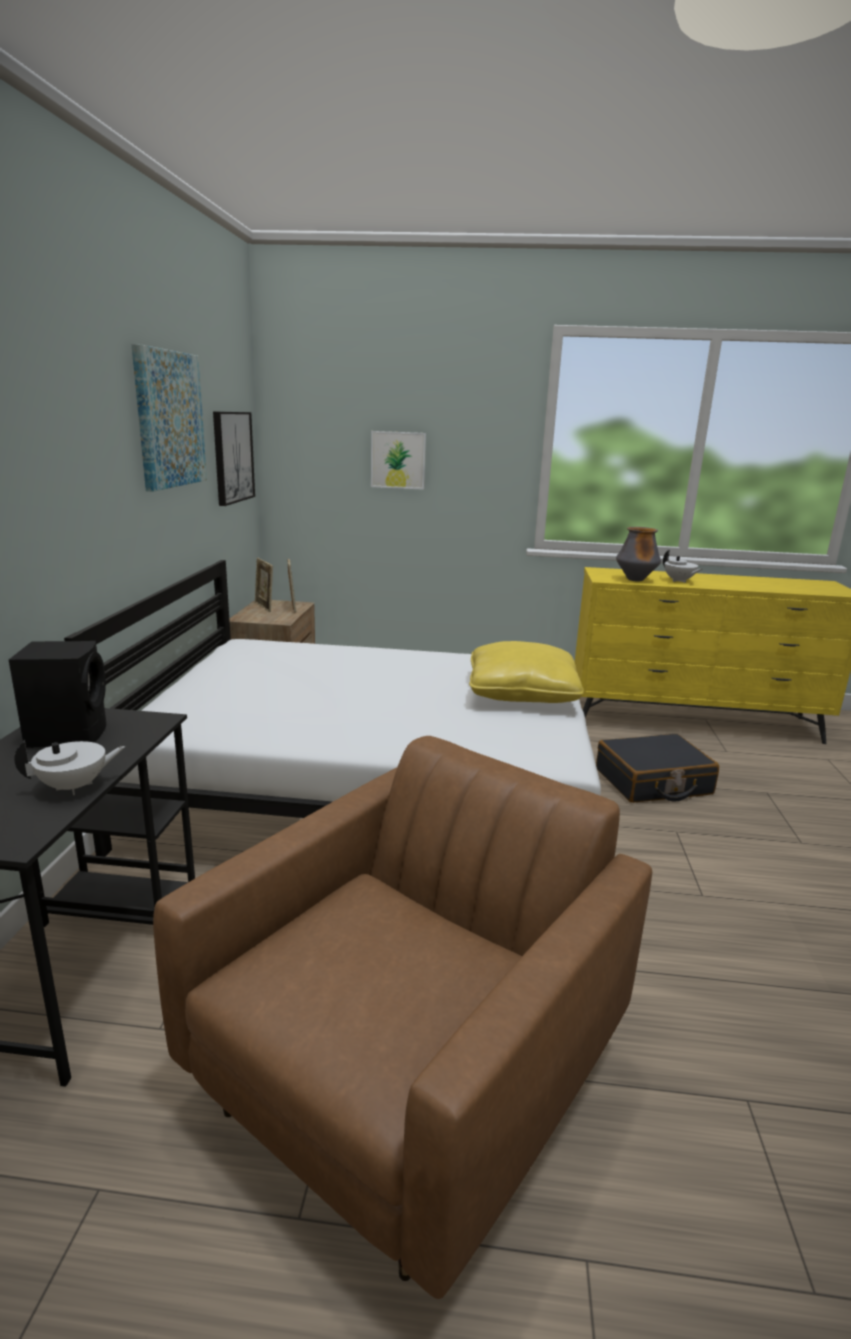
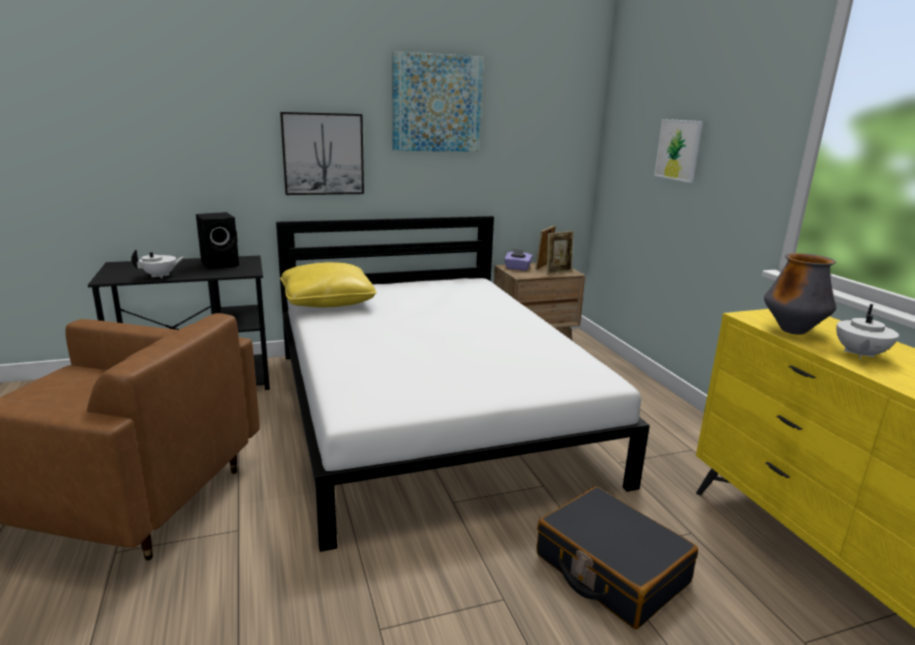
camera: 65 degrees right, 0 degrees up
white teapot [14,740,125,795] -> white teapot turned 75 degrees counterclockwise [131,250,185,278]
picture [213,412,255,506] -> picture moved to [280,112,364,195]
yellow pillow [469,641,584,703] -> yellow pillow moved to [280,262,377,308]
none -> purple tissue box [504,249,533,271]

